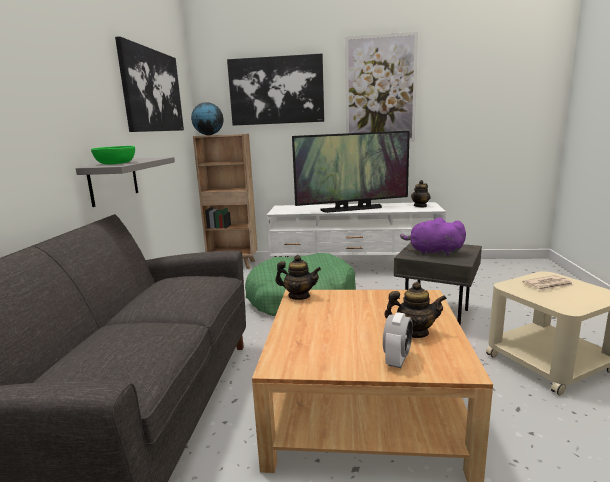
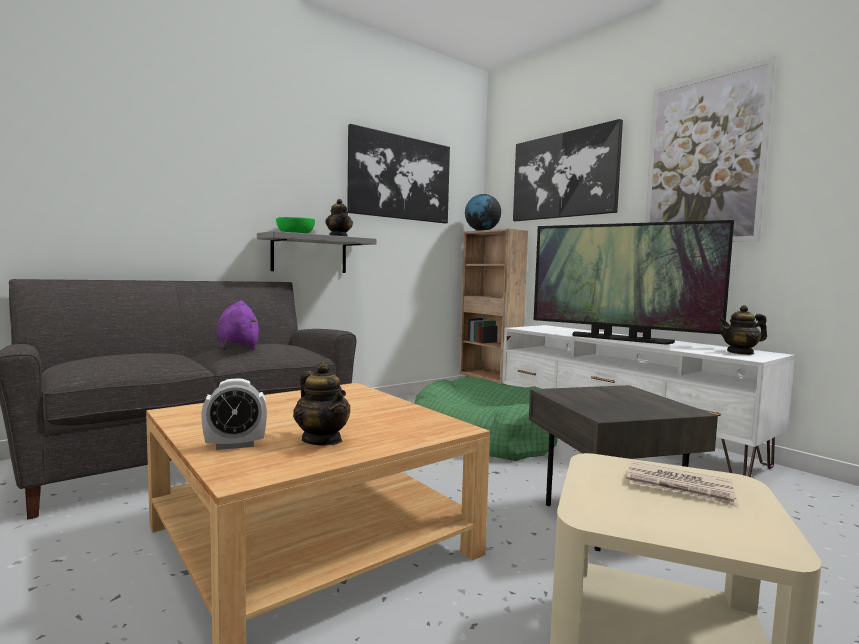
camera: 45 degrees right, 10 degrees down
teapot [275,255,321,300] -> teapot moved to [325,199,353,236]
purple plush toy [400,217,466,256] -> purple plush toy moved to [216,301,259,350]

